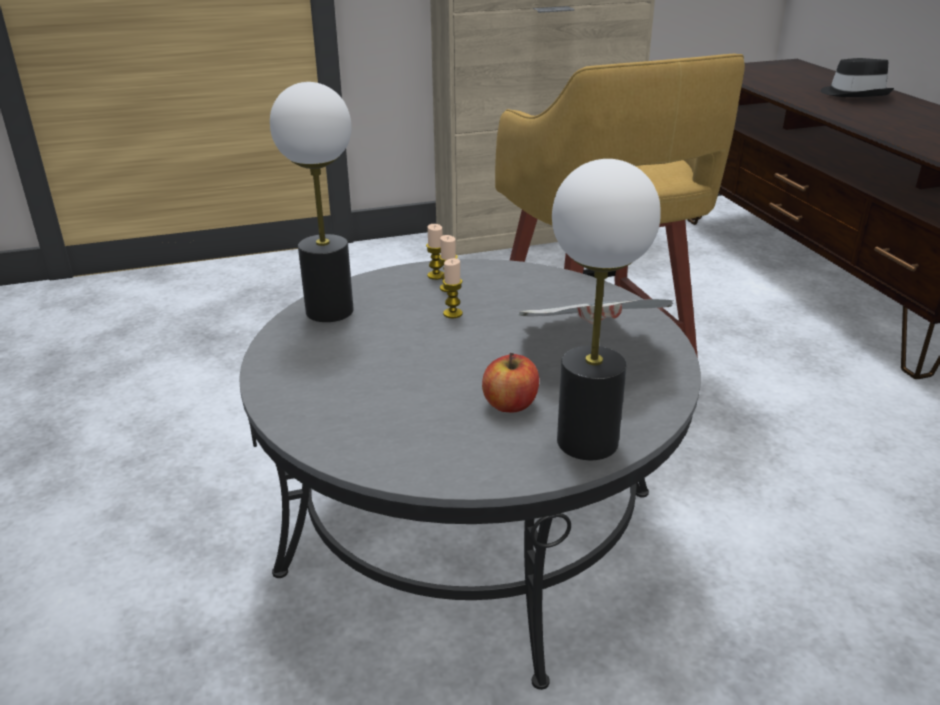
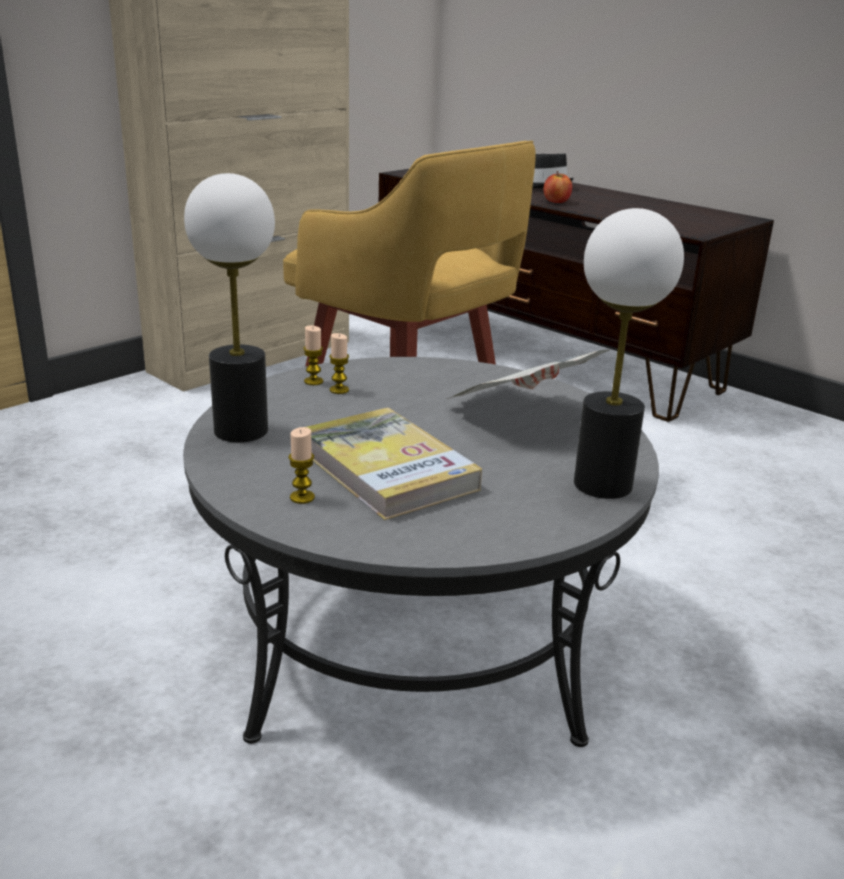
camera: 30 degrees left, 5 degrees down
candle [442,258,463,318] -> candle moved to [288,427,315,504]
apple [482,353,539,412] -> apple moved to [543,171,572,203]
none -> book [307,408,482,520]

